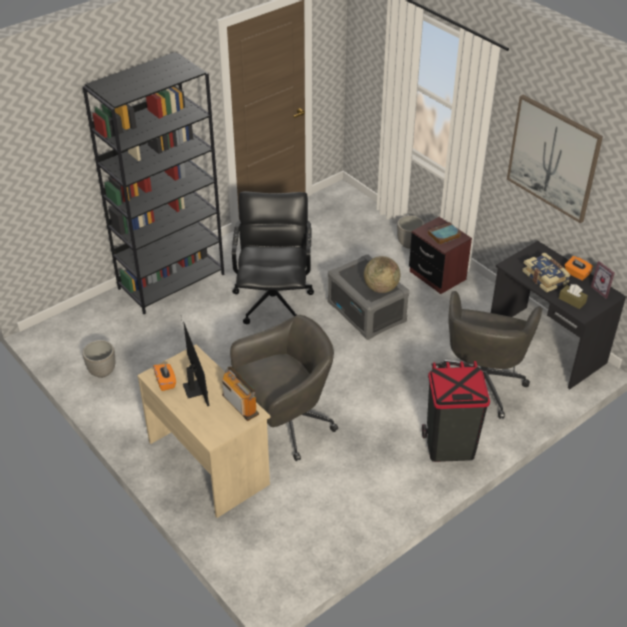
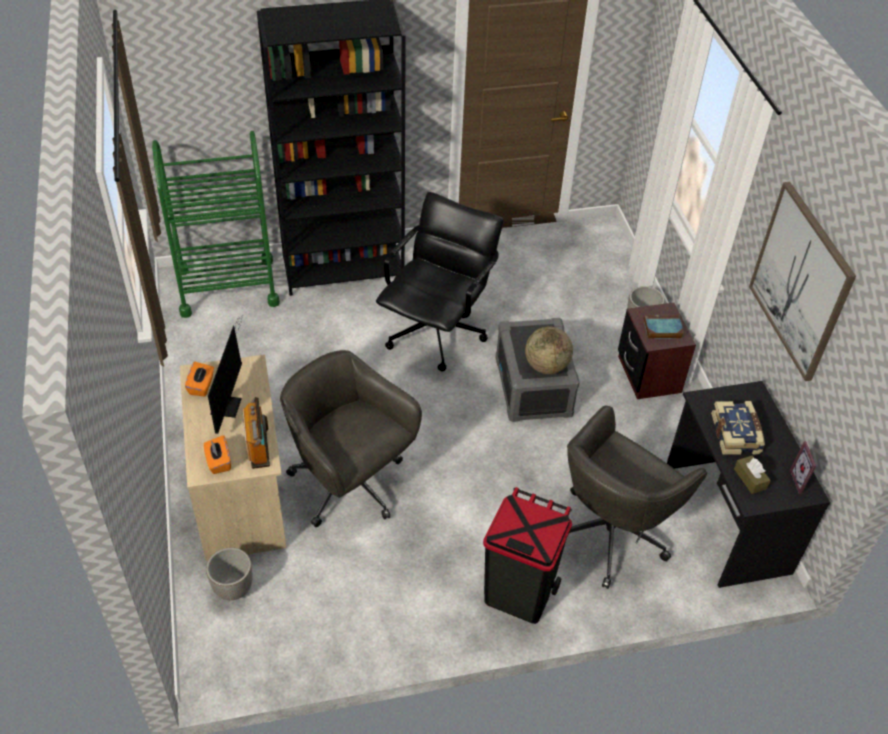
camera: 25 degrees right, 5 degrees up
planter [82,340,115,378] -> planter moved to [206,548,252,600]
grey office chair [230,315,338,461] -> grey office chair turned 135 degrees counterclockwise [280,350,422,527]
orange tissue box [565,256,593,281] -> orange tissue box moved to [204,435,231,474]
none -> green cart [152,131,280,318]

